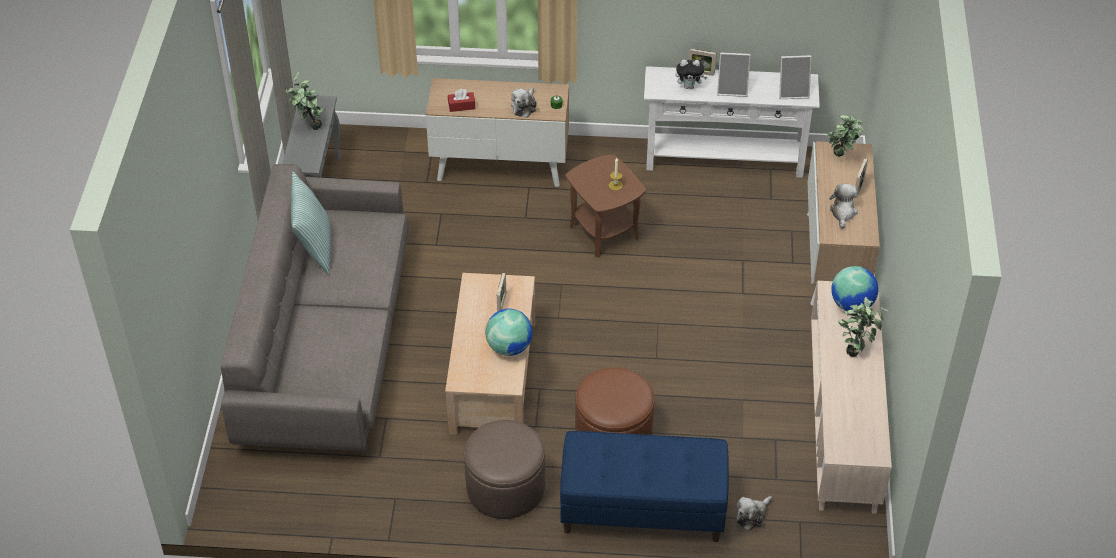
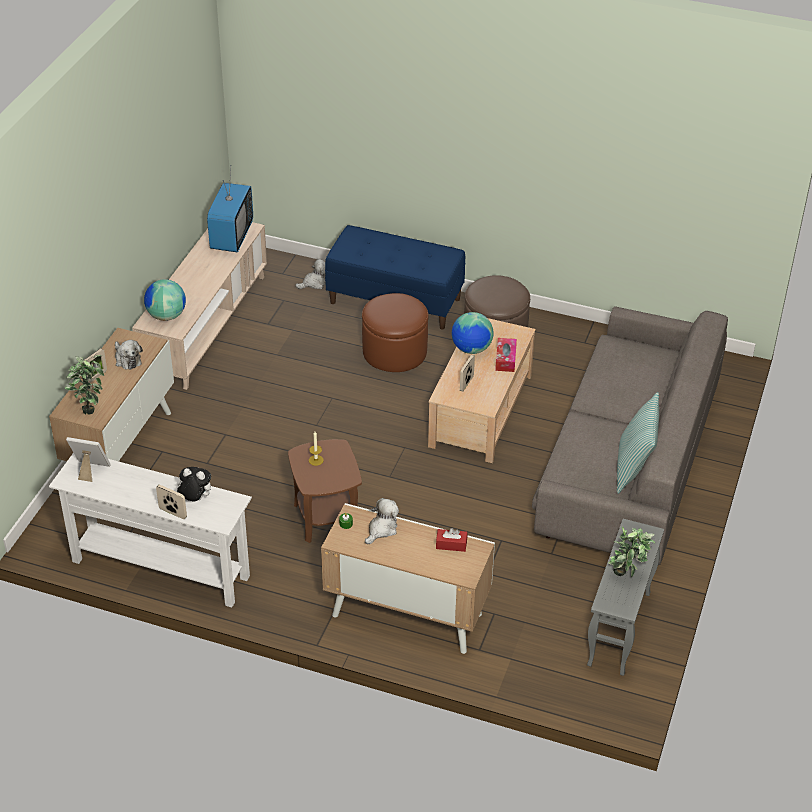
camera: 165 degrees left, 5 degrees down
picture frame [717,52,751,97] -> none
plush toy [829,183,858,229] -> plush toy turned 60 degrees counterclockwise [115,340,143,370]
potted plant [837,297,888,357] -> none
none -> television [207,165,253,252]
none -> tissue box [495,338,517,372]

